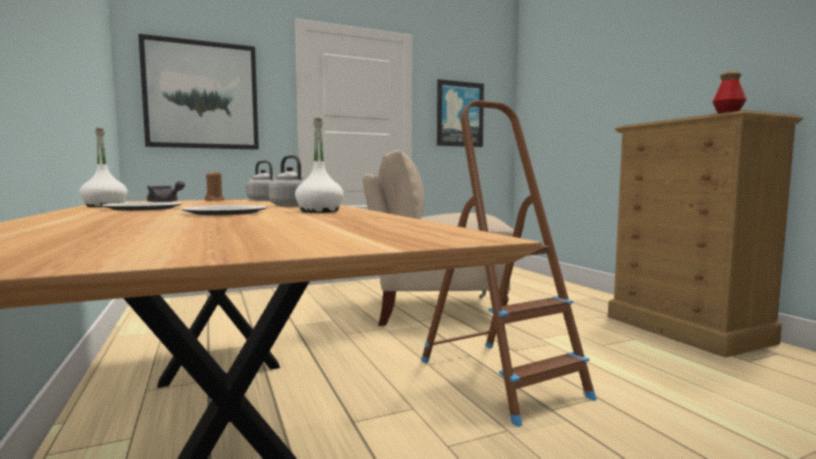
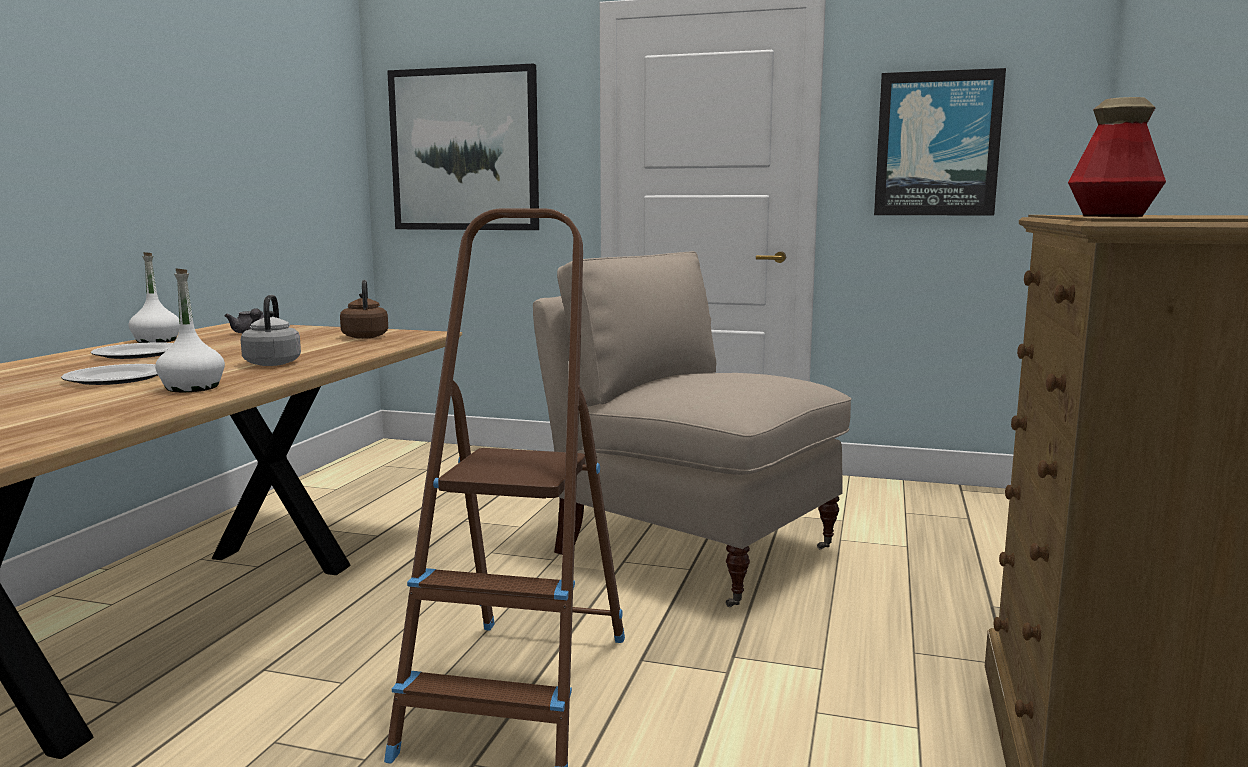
camera: 40 degrees right, 5 degrees up
brown candle [205,170,225,201] -> none
grey kettle [246,160,274,201] -> brown kettle [340,280,388,339]

